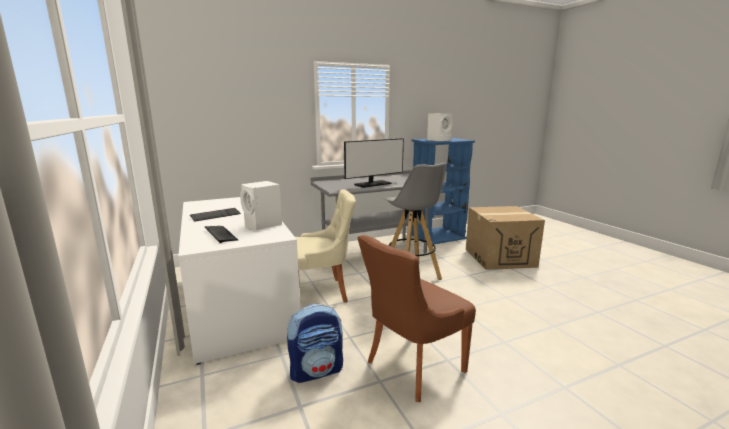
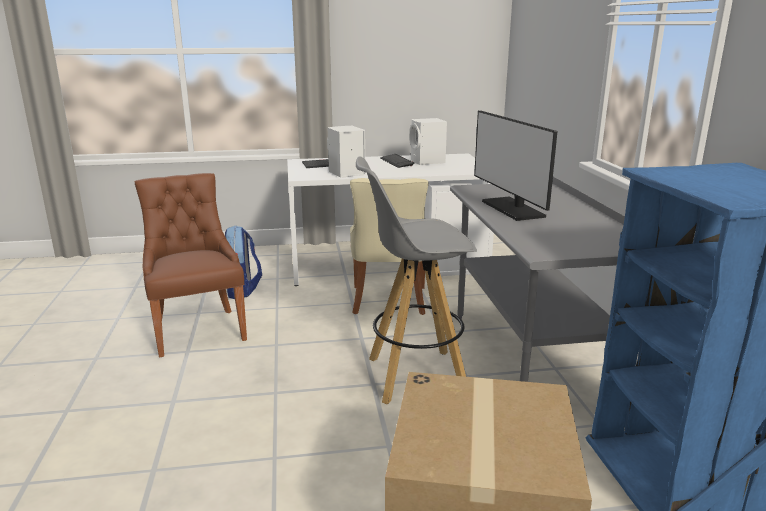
camera: 105 degrees right, 5 degrees up
white speaker [427,113,453,141] -> white speaker moved to [409,118,447,165]

